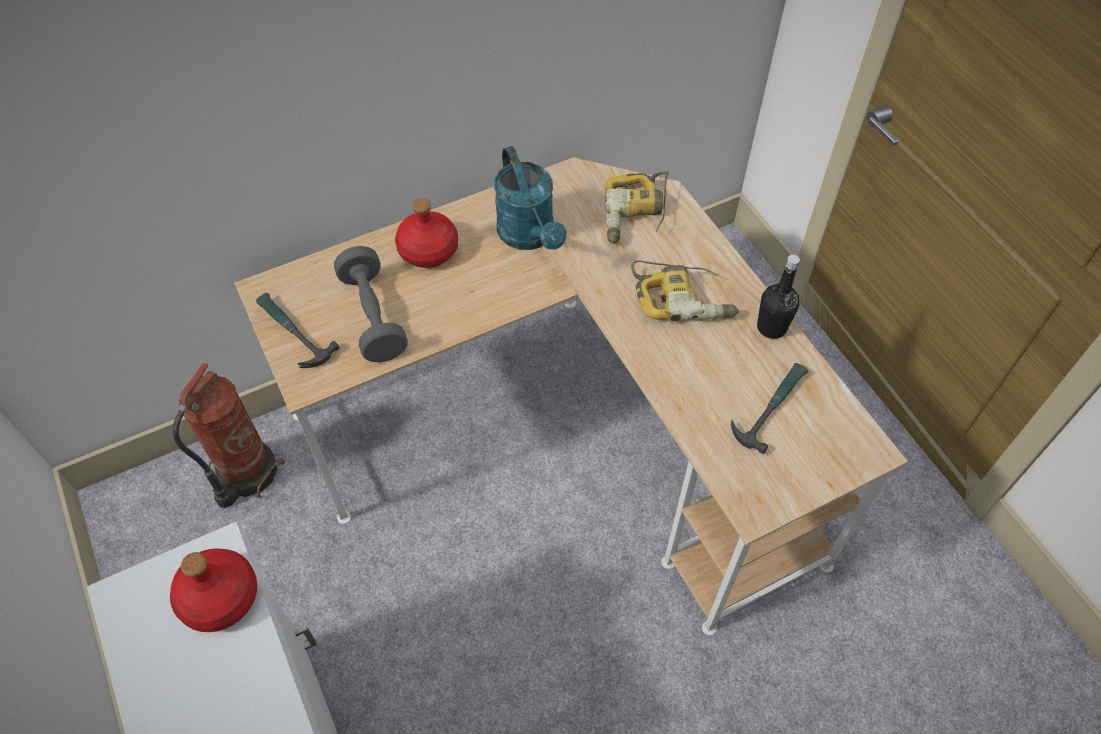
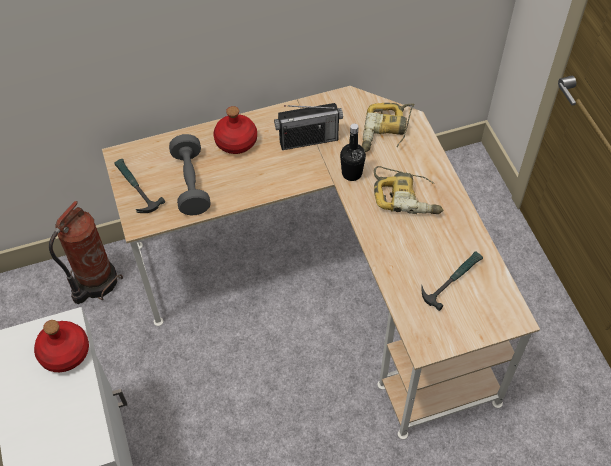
camera: 10 degrees right, 0 degrees up
turquoise watering can [494,146,567,250] -> radio [274,103,343,150]
black bottle [757,255,800,339] -> black bottle moved to [340,123,366,181]

